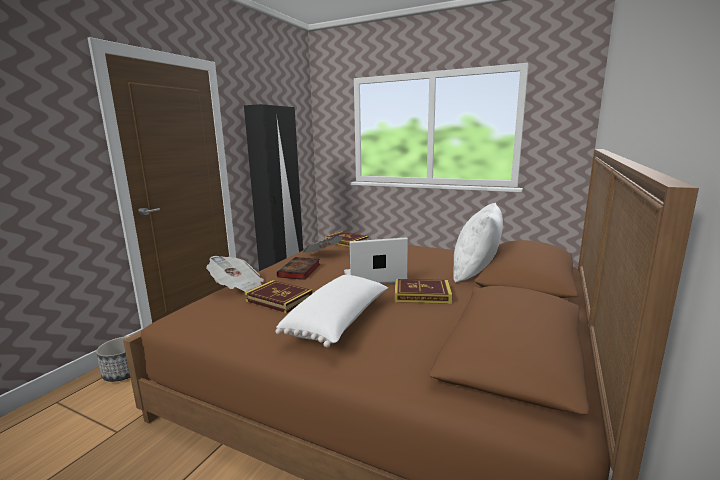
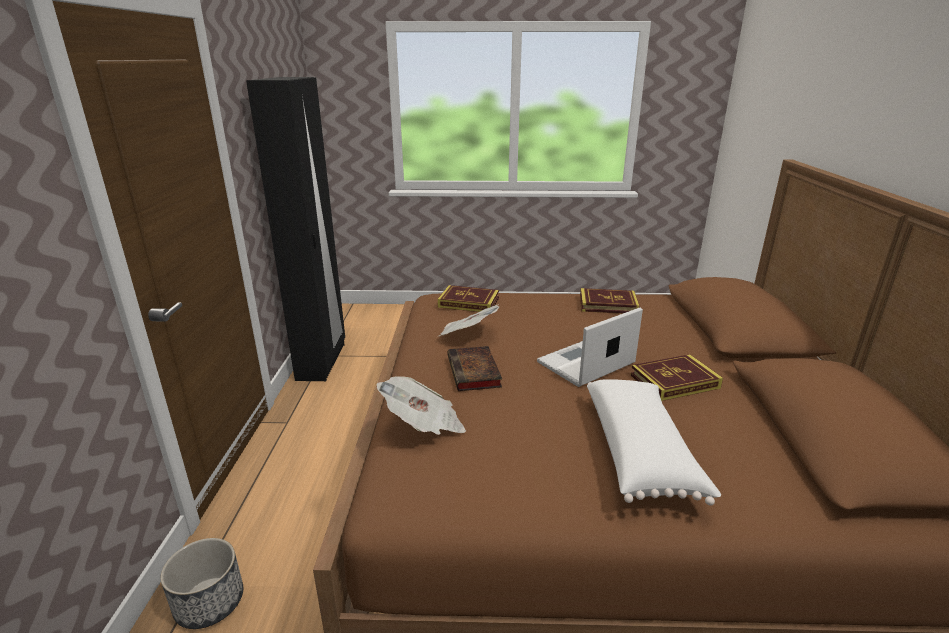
camera: 25 degrees left, 10 degrees up
book [245,280,313,313] -> book moved to [580,288,639,314]
white pillow [453,203,503,283] -> none

